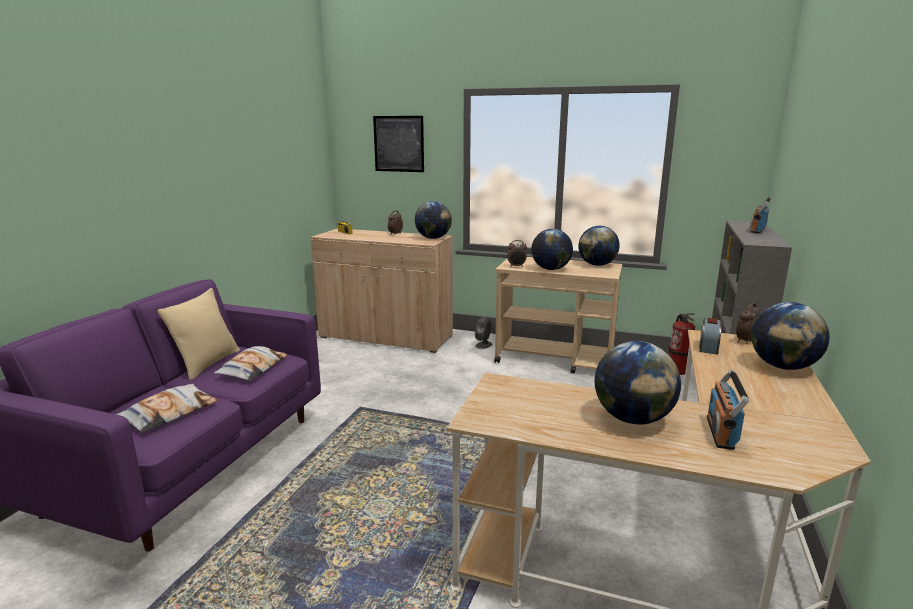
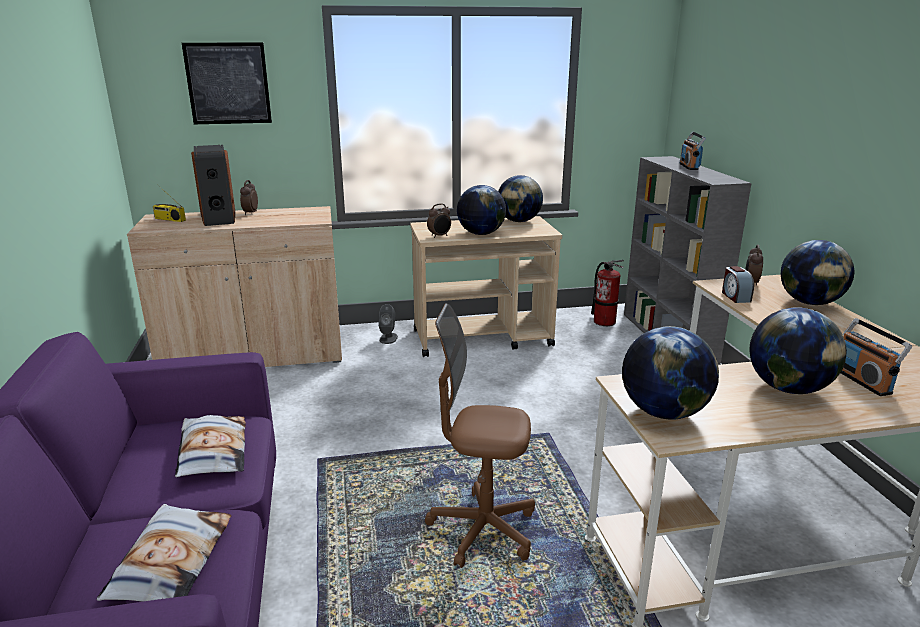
camera: 30 degrees left, 5 degrees up
beige pillow [158,288,240,381] -> none
globe [415,201,452,239] -> globe moved to [622,326,719,420]
none -> speaker [191,145,235,226]
none -> brown office chair [425,303,535,568]

